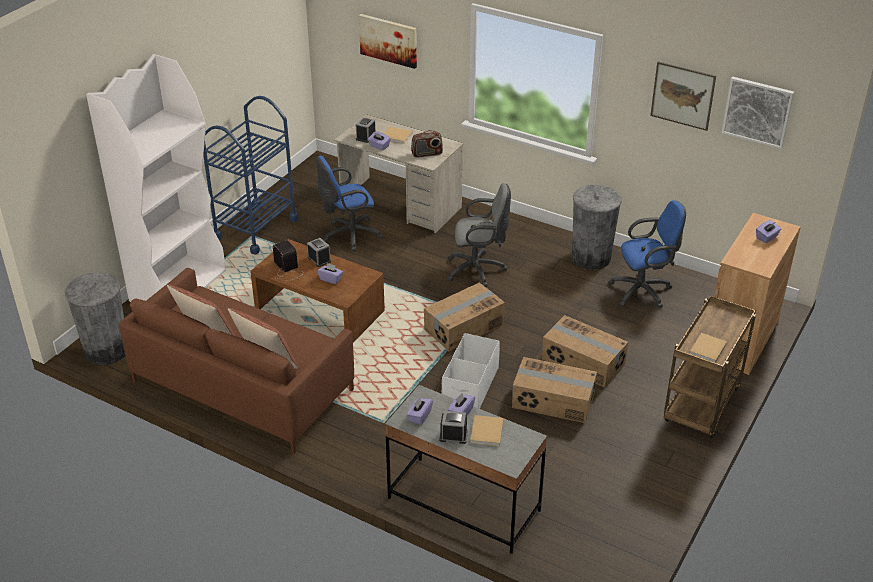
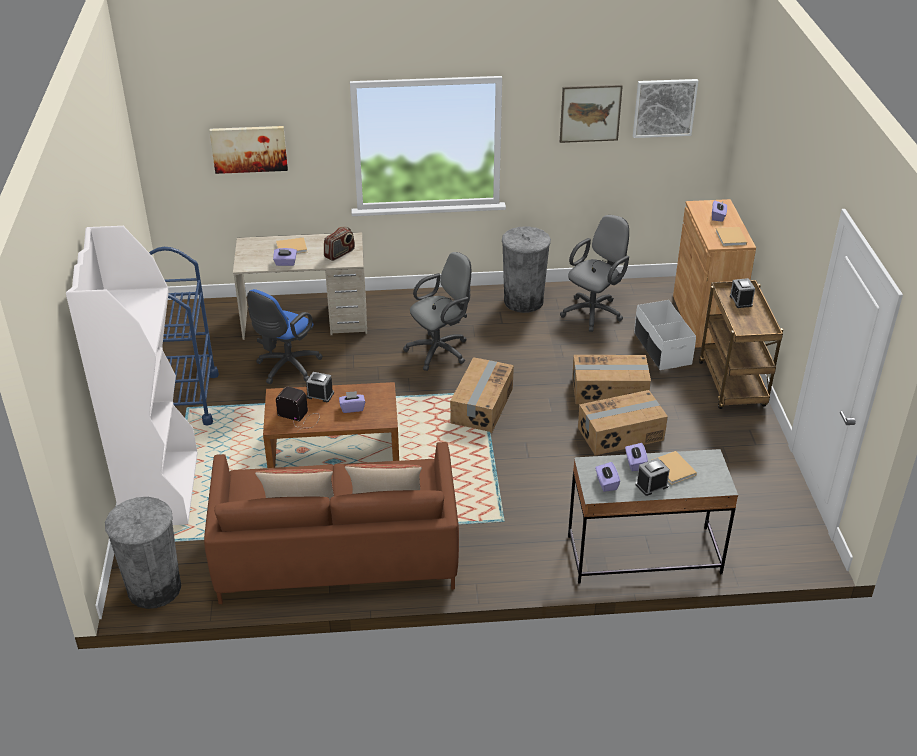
camera: 35 degrees left, 0 degrees up
alarm clock [356,117,376,143] -> alarm clock moved to [730,278,755,308]
white storage box [442,333,500,409] -> white storage box moved to [634,300,696,370]
blue office chair [609,200,686,308] -> grey office chair [560,215,629,332]
beige book [690,333,727,363] -> beige book moved to [716,227,747,246]

